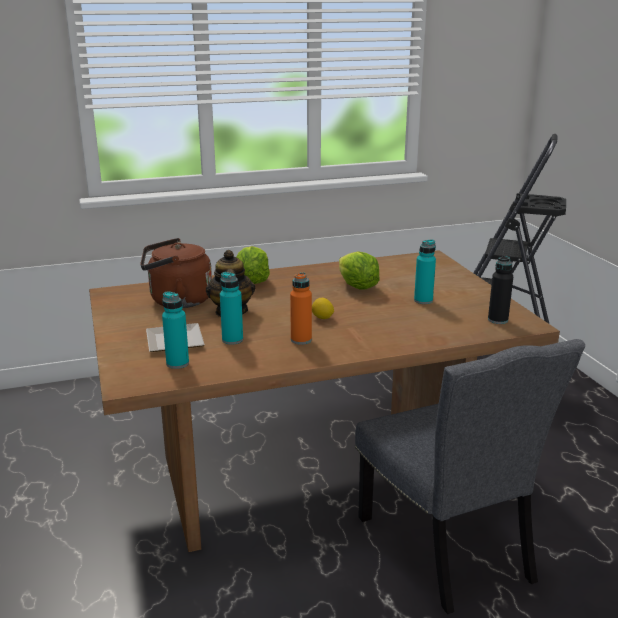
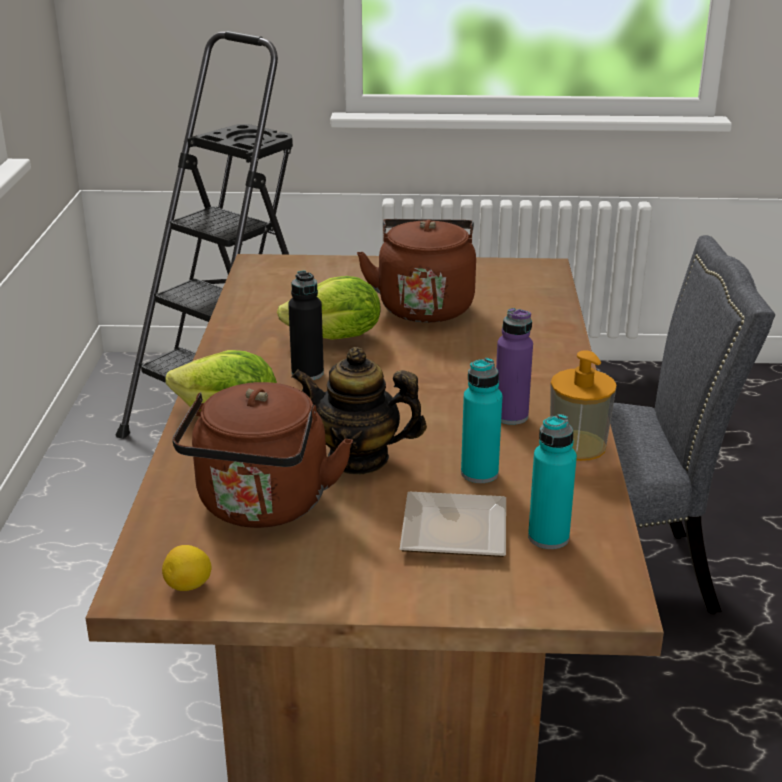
camera: 70 degrees left, 5 degrees up
orange bottle [290,272,312,345] -> purple bottle [496,308,533,425]
lemon [312,298,334,319] -> lemon moved to [162,545,211,591]
turquoise bottle [414,240,436,304] -> brown kettle [357,219,476,323]
black bottle [488,256,513,324] -> black bottle moved to [288,271,324,380]
none -> soap dispenser [550,350,617,461]

